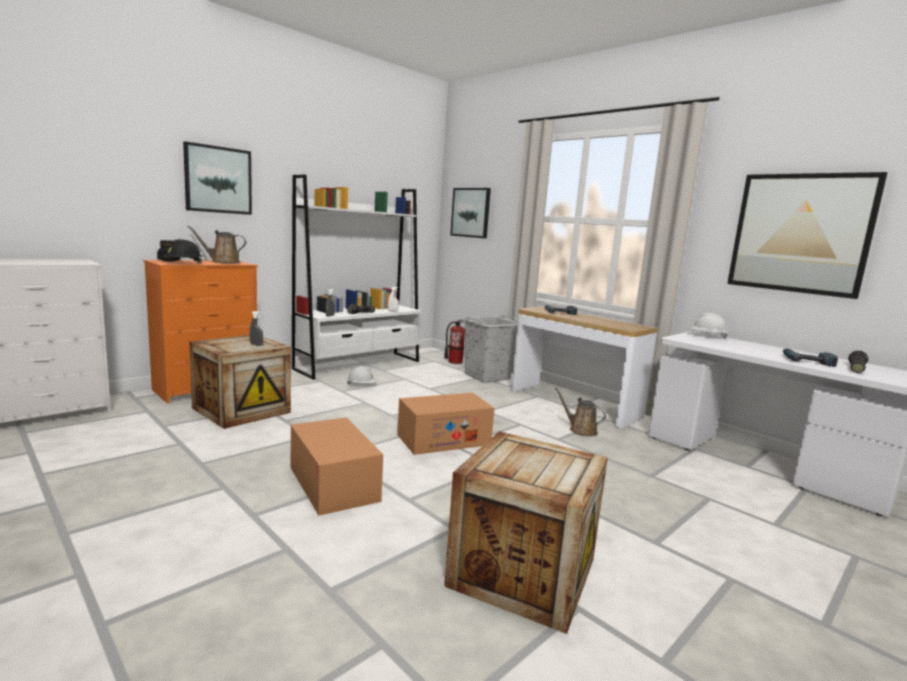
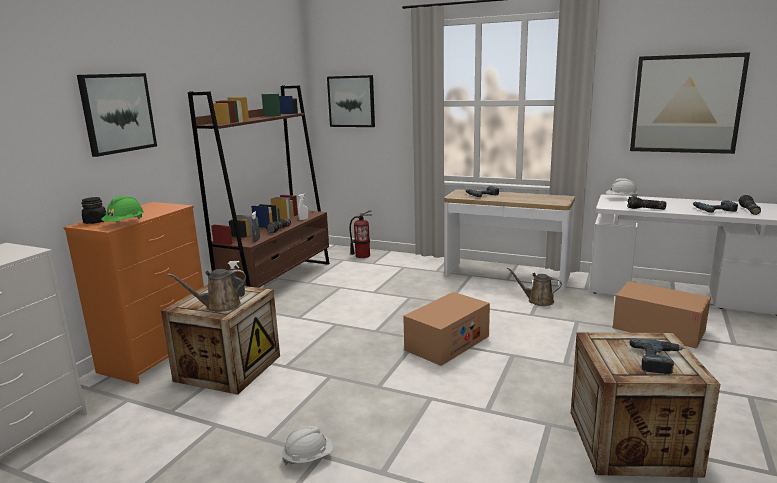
camera: 20 degrees left, 5 degrees up
black hard hat [163,239,202,264] -> green hard hat [101,196,144,222]
brown watering can [187,226,247,263] -> brown watering can moved to [168,269,246,312]
cardboard box [291,417,383,516] -> cardboard box moved to [613,281,711,349]
white bookcase [292,175,422,380] -> brown bookcase [188,85,330,288]
white hard hat [347,366,377,385] -> white hard hat moved to [282,426,333,465]
grey laundry basket [461,315,518,383] -> none
none -> flashlight [627,197,666,210]
none -> power drill [630,338,684,374]

